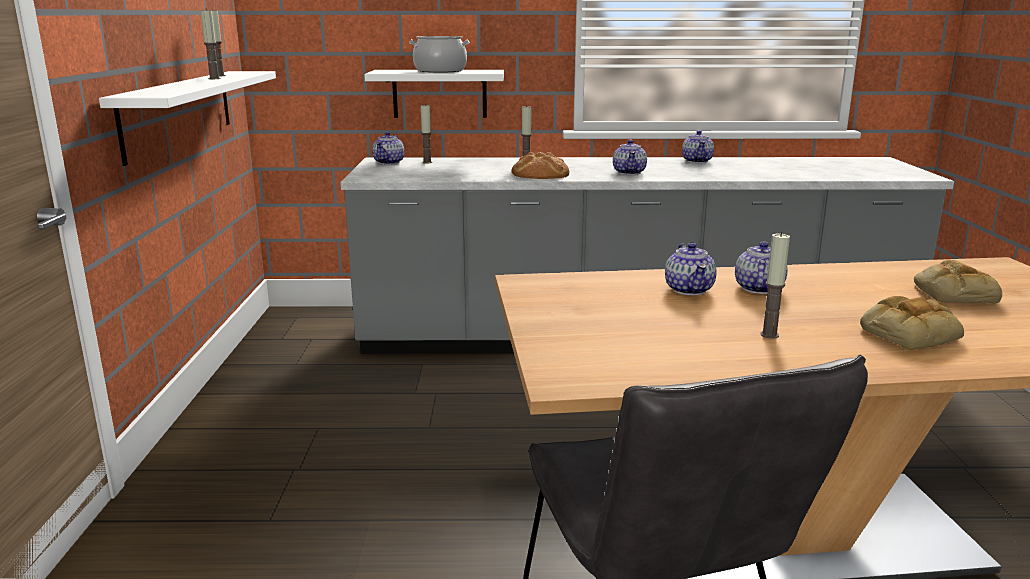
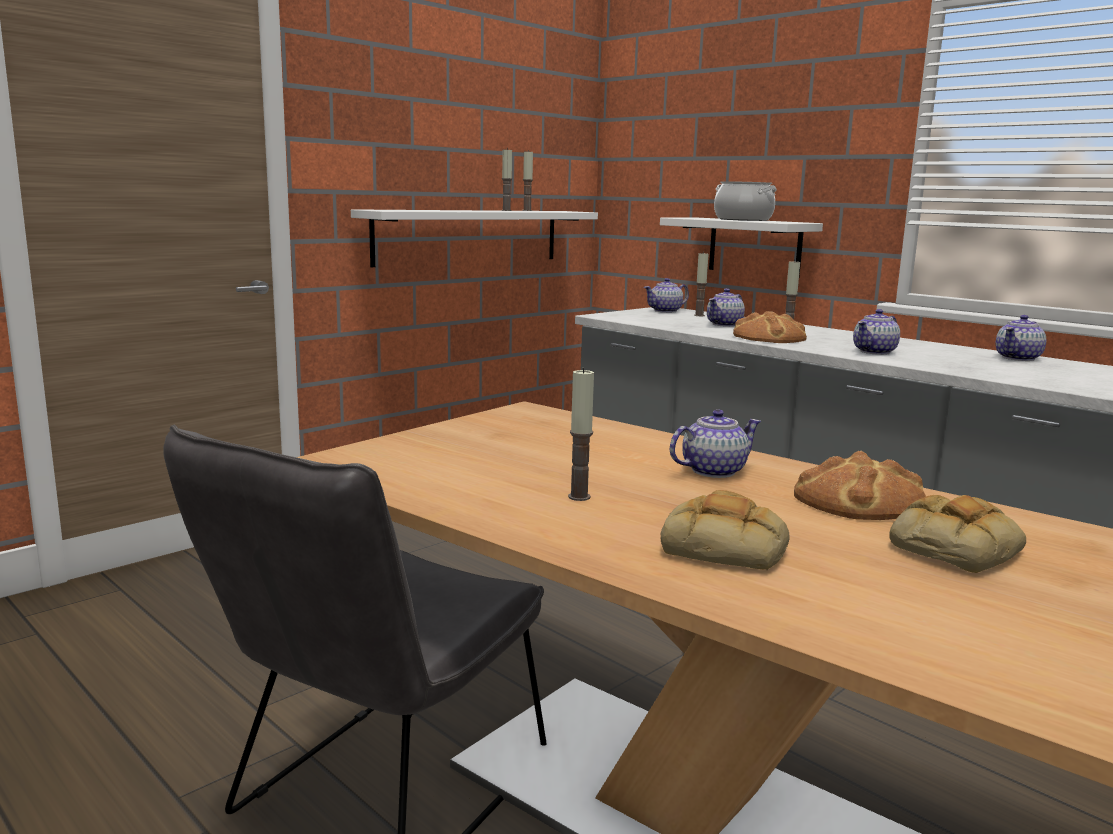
camera: 45 degrees right, 5 degrees down
teapot [665,243,717,295] -> teapot moved to [707,288,745,327]
none -> bread [794,451,926,520]

